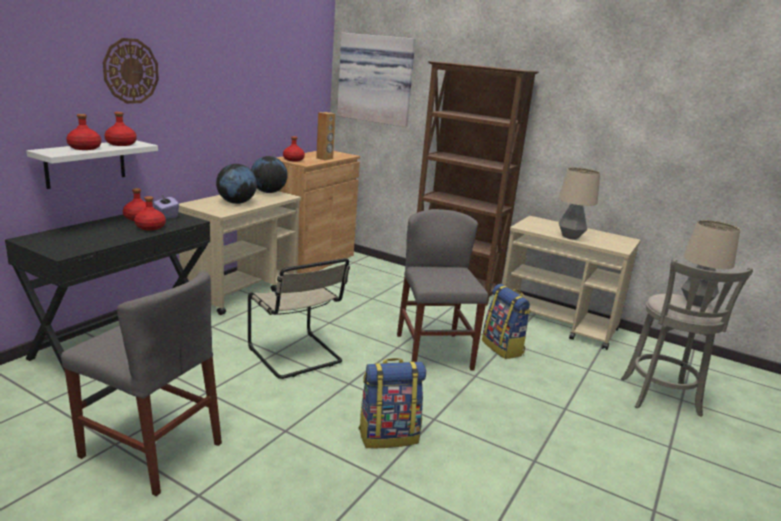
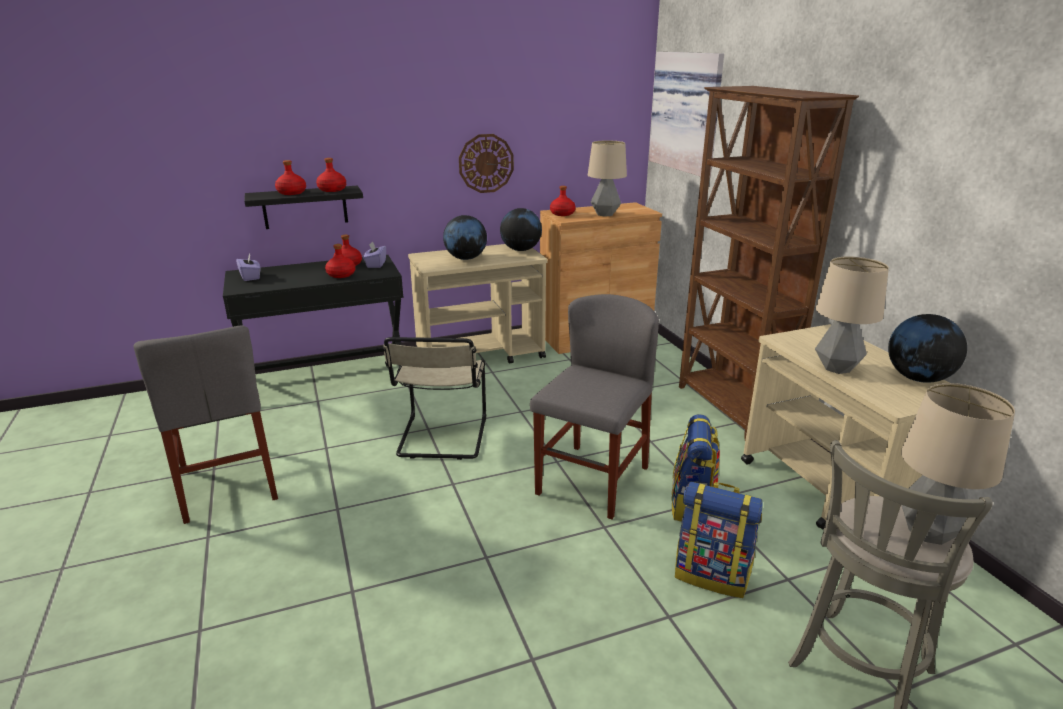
camera: 40 degrees right, 5 degrees up
white shelf [26,140,158,189] -> black shelf [244,186,363,229]
wall clock [103,38,159,104] -> wall clock moved to [459,134,514,193]
brown speaker [316,112,335,160] -> table lamp [588,140,627,217]
backpack [359,358,426,448] -> backpack moved to [675,482,763,598]
none -> purple tissue box [236,252,261,281]
none -> globe [888,314,967,383]

